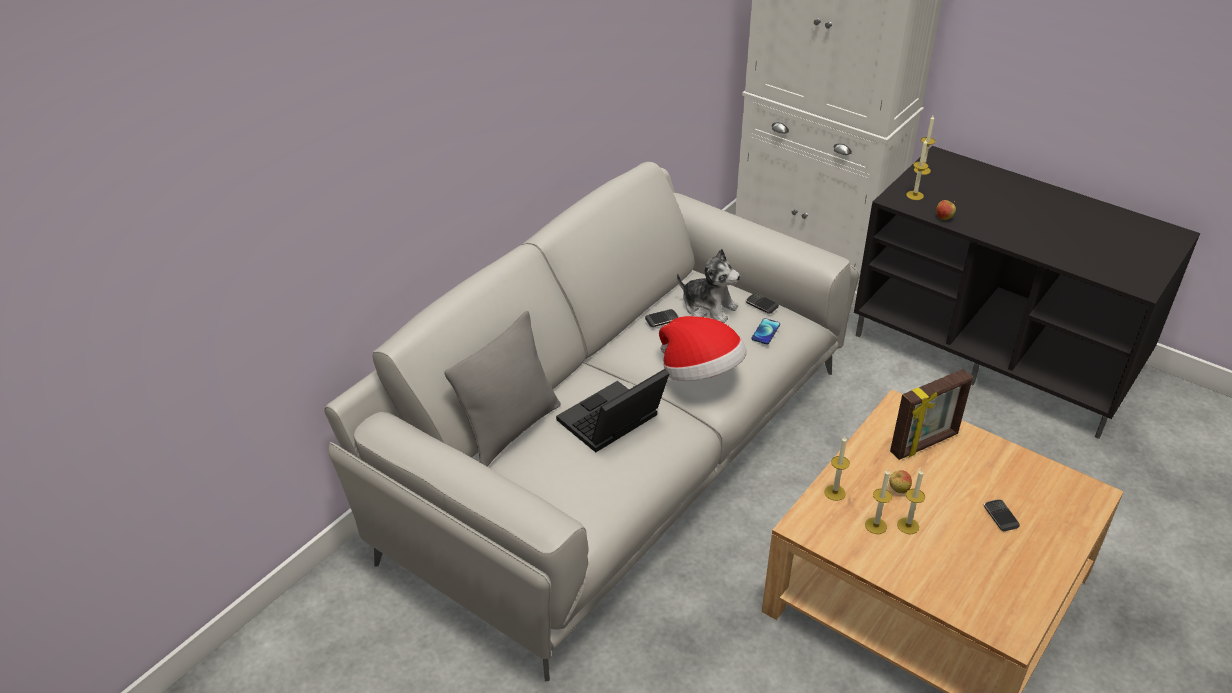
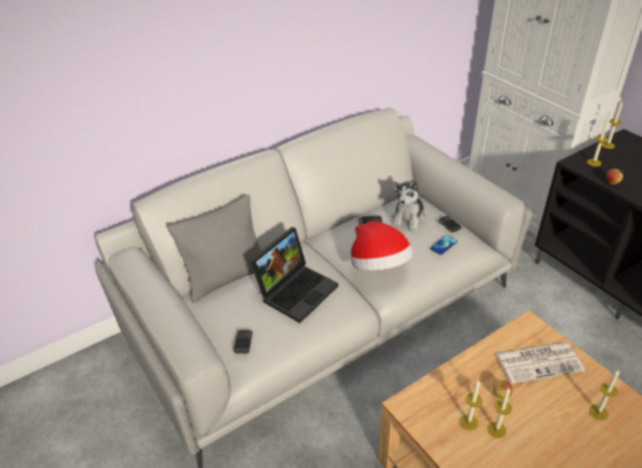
camera: 20 degrees right, 0 degrees up
laptop [556,369,670,453] -> laptop turned 150 degrees clockwise [250,227,338,323]
plush toy [677,249,740,323] -> plush toy turned 60 degrees clockwise [392,179,426,233]
candle [824,437,850,501] -> candle moved to [589,370,619,421]
picture frame [890,369,973,460] -> newspaper [495,342,585,384]
phone [984,499,1020,531] -> phone moved to [234,330,253,354]

